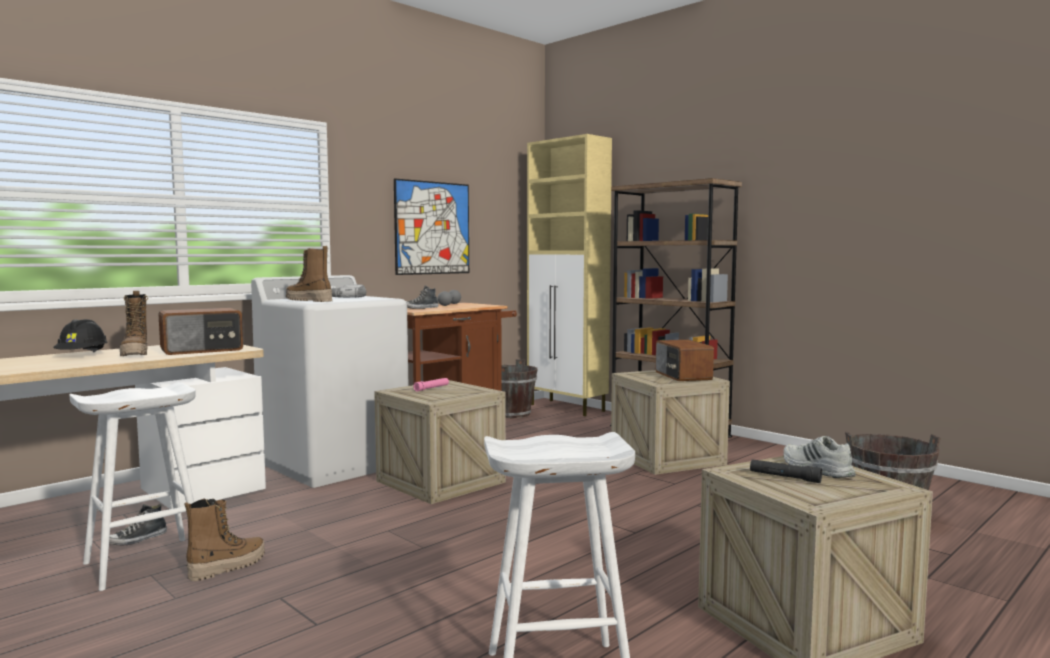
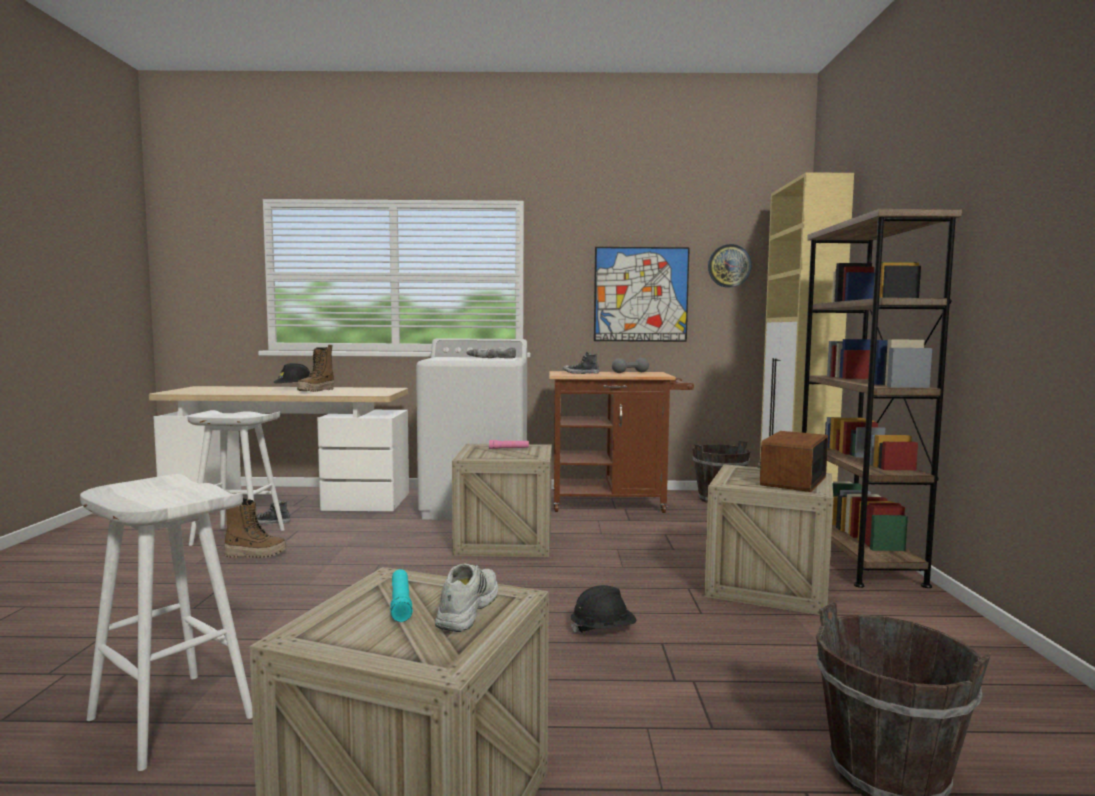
camera: 45 degrees right, 0 degrees up
radio [158,308,243,355] -> none
boot [286,246,332,302] -> none
black flashlight [750,459,822,483] -> turquoise flashlight [390,569,413,622]
none -> black hard hat [570,585,636,633]
none -> wall clock [708,244,752,288]

